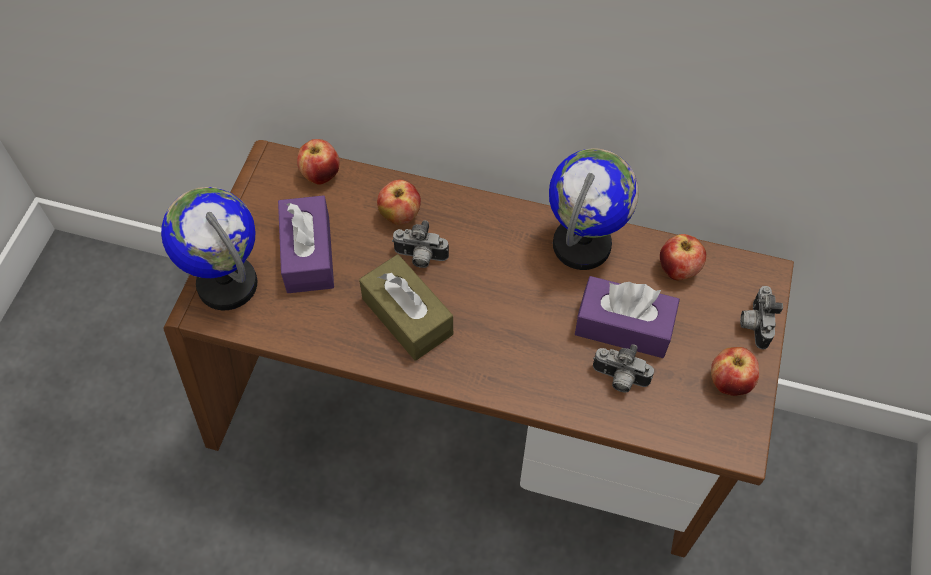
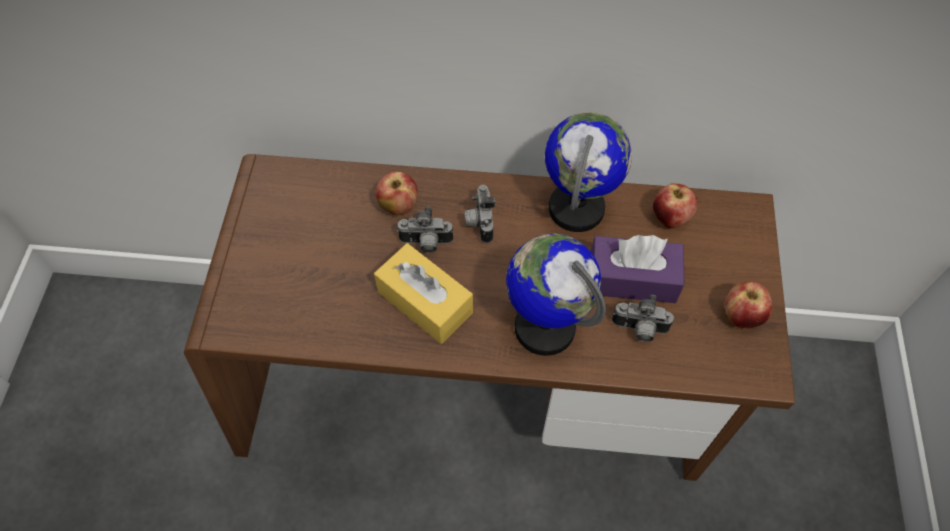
camera: 10 degrees left, 0 degrees up
globe [161,187,258,310] -> globe moved to [506,234,606,356]
purple tissue box [278,195,334,293] -> none
apple [297,139,339,185] -> none
brown tissue box [359,254,453,361] -> yellow tissue box [374,243,473,344]
camera [740,286,783,349] -> camera moved to [464,185,496,243]

